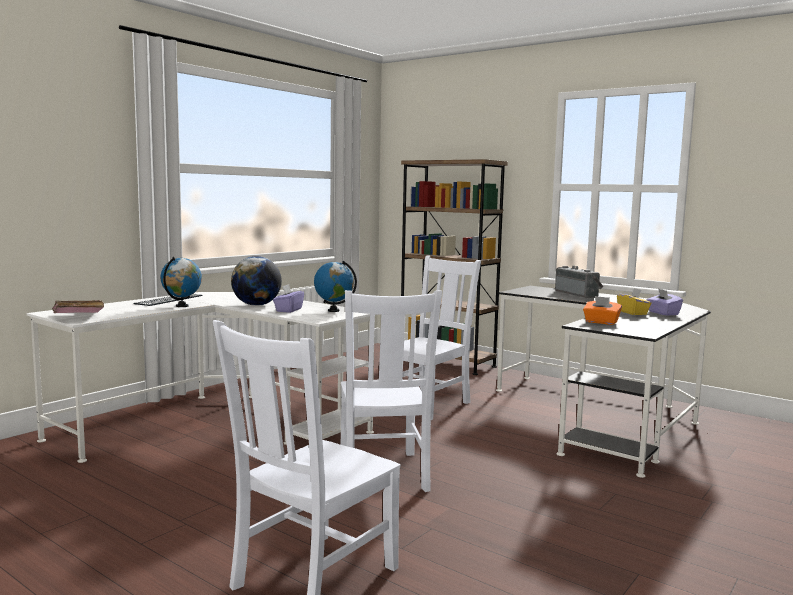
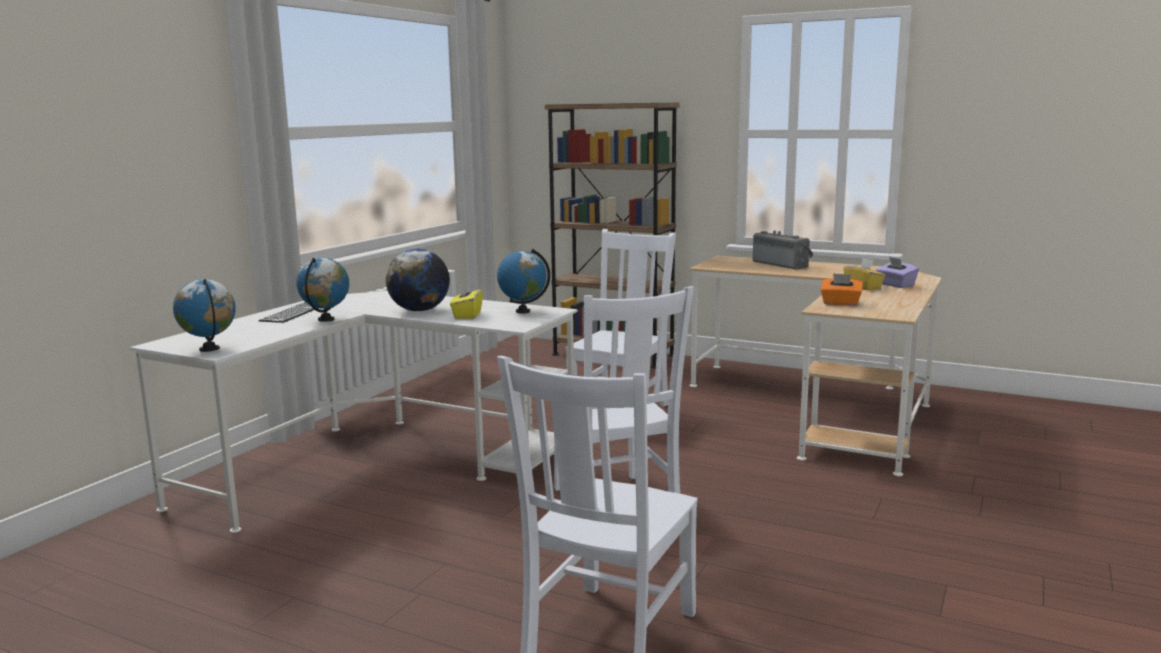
camera: 10 degrees left, 5 degrees up
pink book [52,300,104,313] -> globe [173,279,236,352]
purple tissue box [273,284,304,313] -> yellow tissue box [450,283,483,319]
black desk [496,286,711,478] -> beige desk [690,256,942,476]

